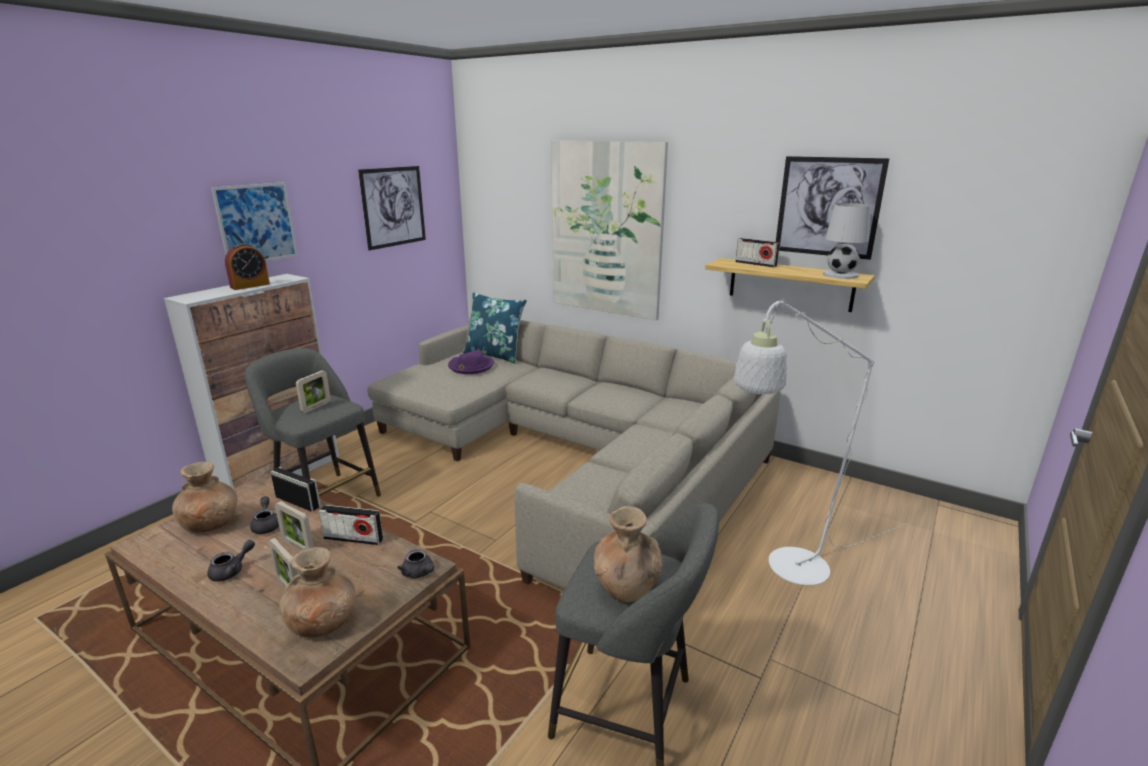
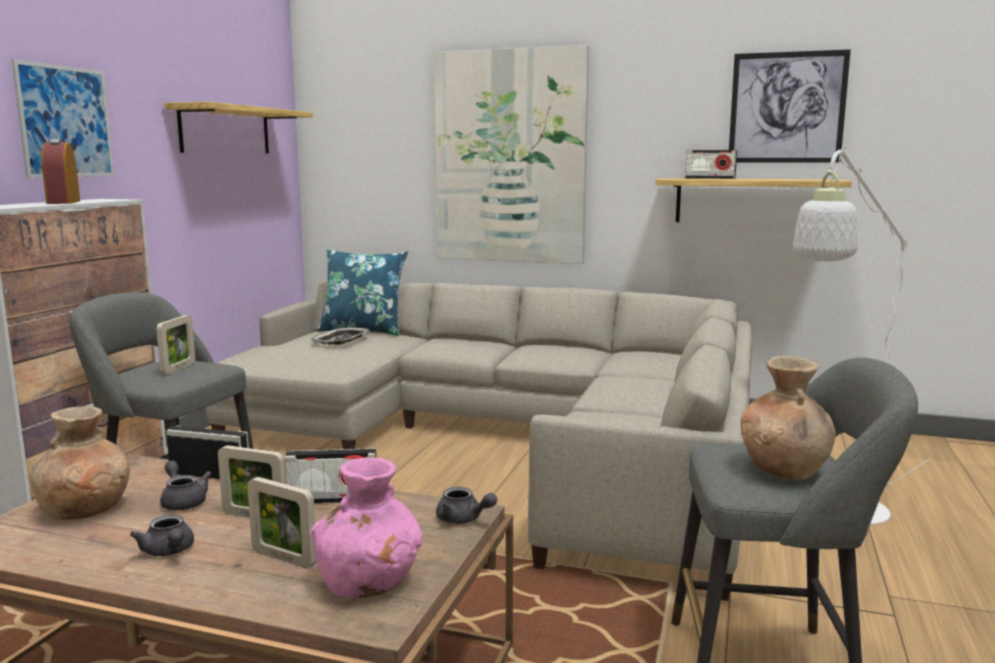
camera: 15 degrees left, 10 degrees down
grey teapot [207,540,255,582] -> grey teapot turned 120 degrees clockwise [130,515,194,556]
alarm clock [225,243,270,290] -> alarm clock turned 135 degrees clockwise [41,139,80,204]
brown vase [279,547,355,638] -> pink vase [310,458,422,598]
picture [358,166,426,250] -> shelf [164,102,313,154]
purple hat [448,350,494,374] -> tray [311,327,370,345]
white table lamp [823,203,871,279] -> none

